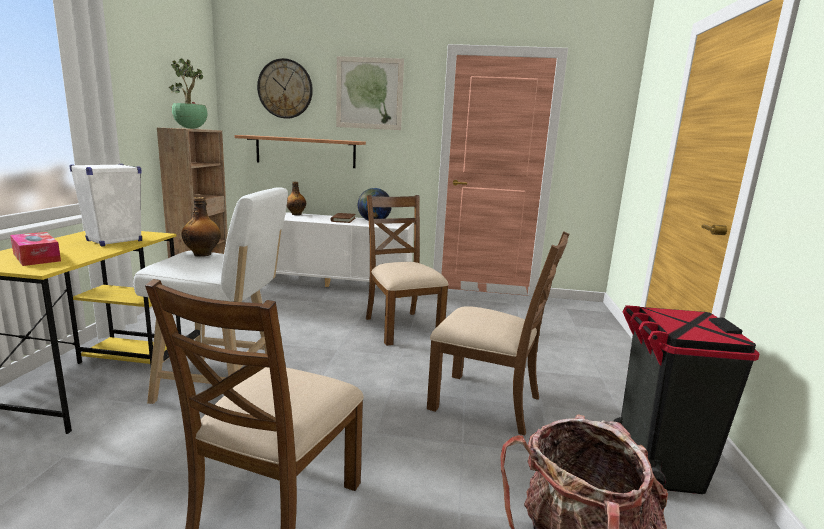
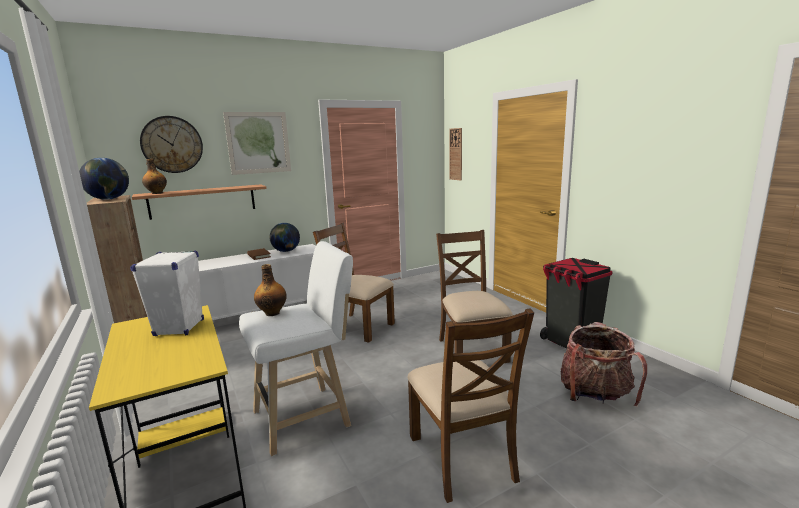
camera: 35 degrees left, 0 degrees up
tissue box [10,232,61,266] -> none
potted plant [169,58,207,129] -> globe [79,158,129,200]
bottle [287,182,306,215] -> bottle moved to [142,159,167,194]
brown chair [427,231,570,436] -> brown chair turned 90 degrees counterclockwise [436,230,513,363]
none -> wall clock [450,128,462,181]

